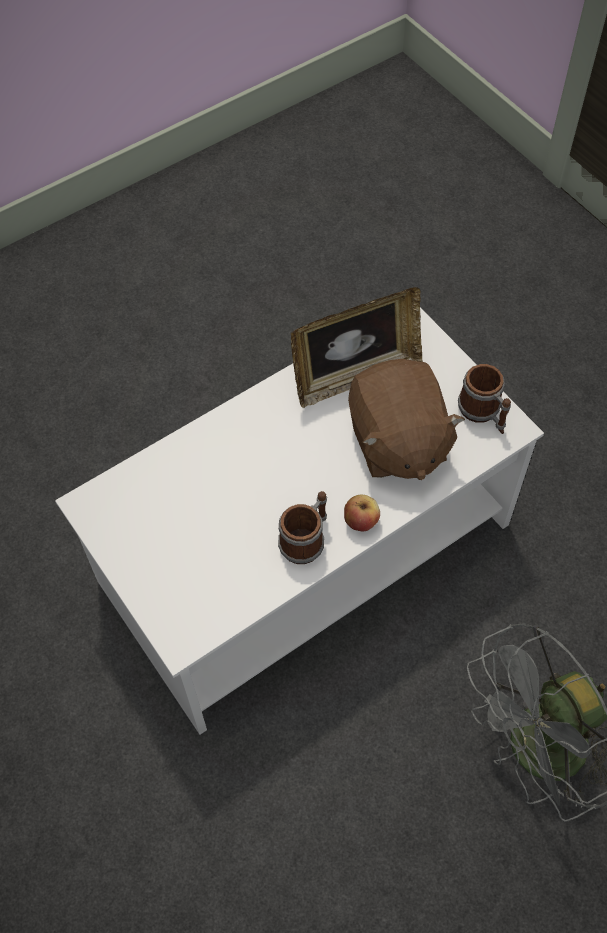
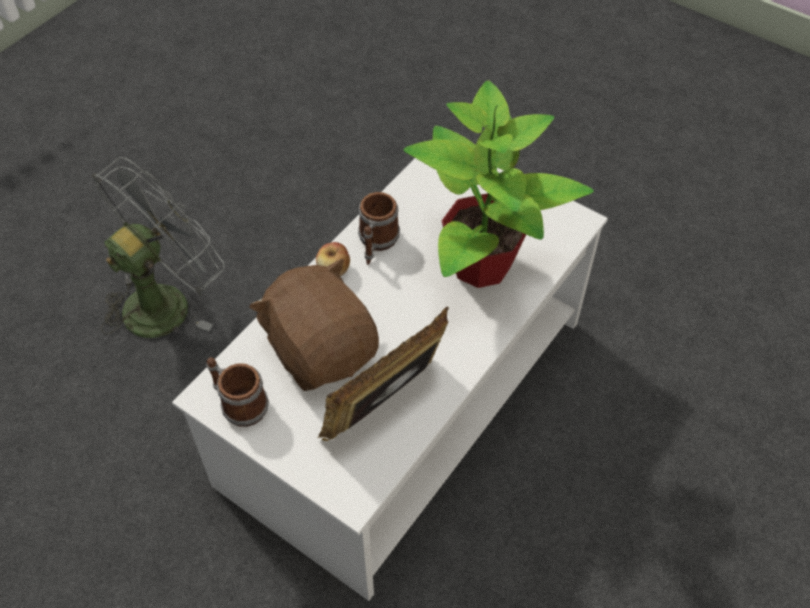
camera: 160 degrees right, 5 degrees down
none -> potted plant [403,80,594,288]

